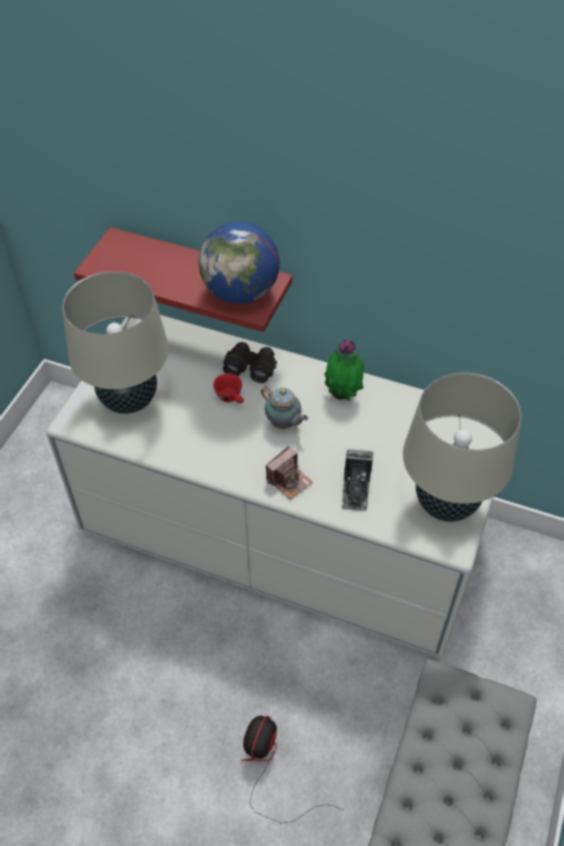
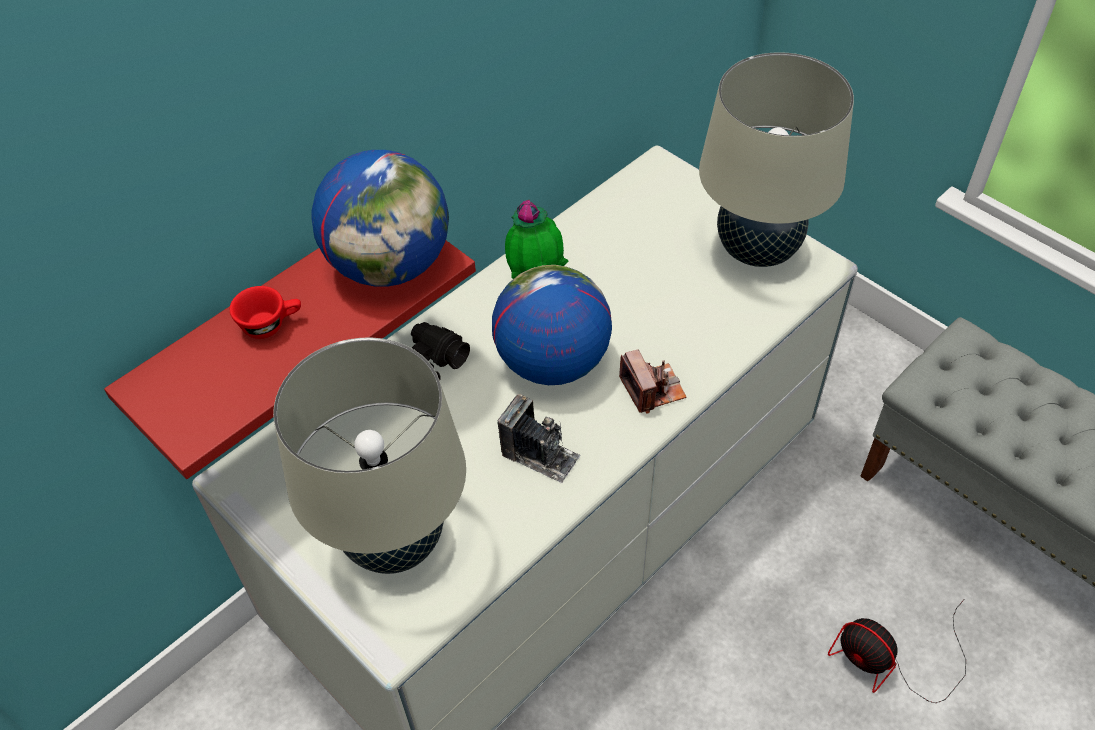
camera: 65 degrees left, 0 degrees up
red cup [213,373,244,403] -> red cup moved to [230,286,301,339]
teapot [261,386,308,429] -> globe [492,265,612,385]
camera [341,449,374,511] -> camera moved to [498,394,580,483]

